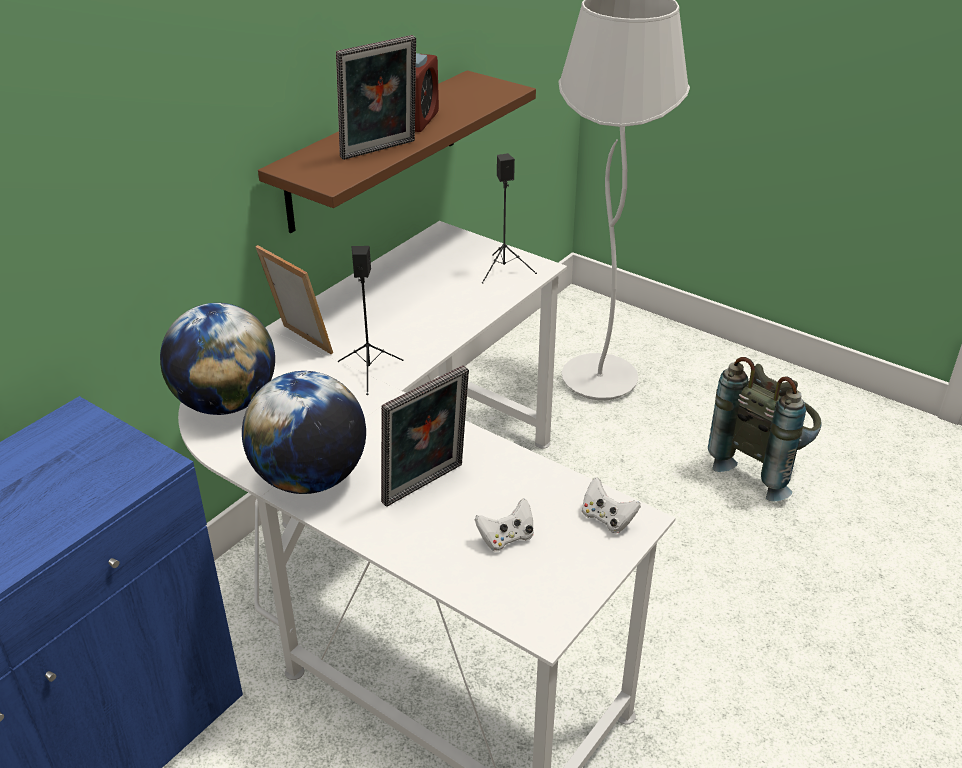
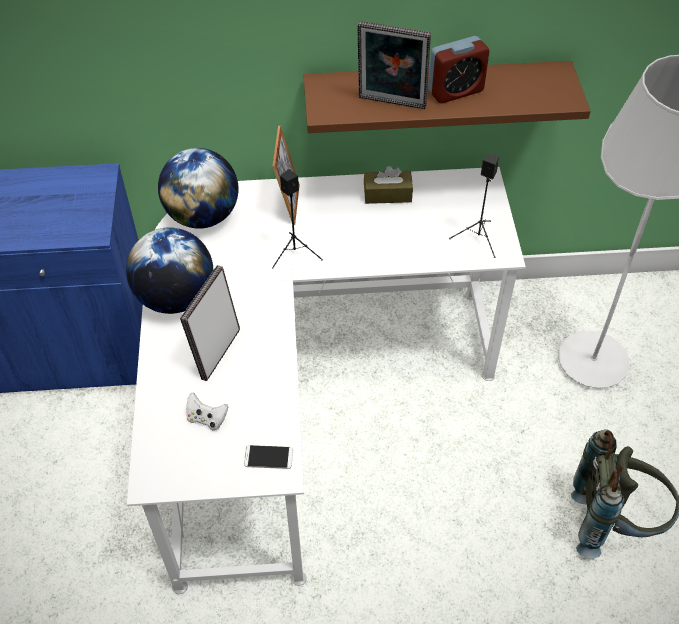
camera: 50 degrees right, 15 degrees up
picture frame [381,365,469,507] -> picture frame turned 105 degrees clockwise [180,265,240,381]
white game controller [582,477,641,533] -> phone [244,445,293,469]
none -> brown tissue box [364,166,413,204]

